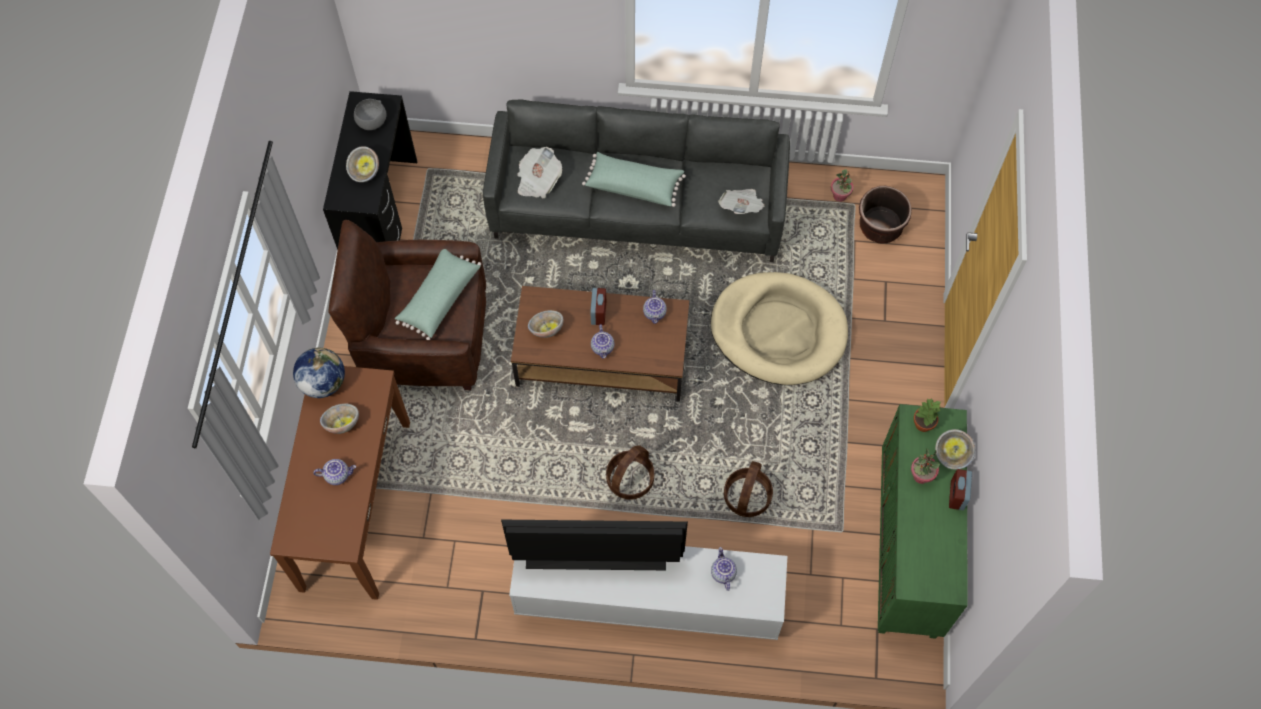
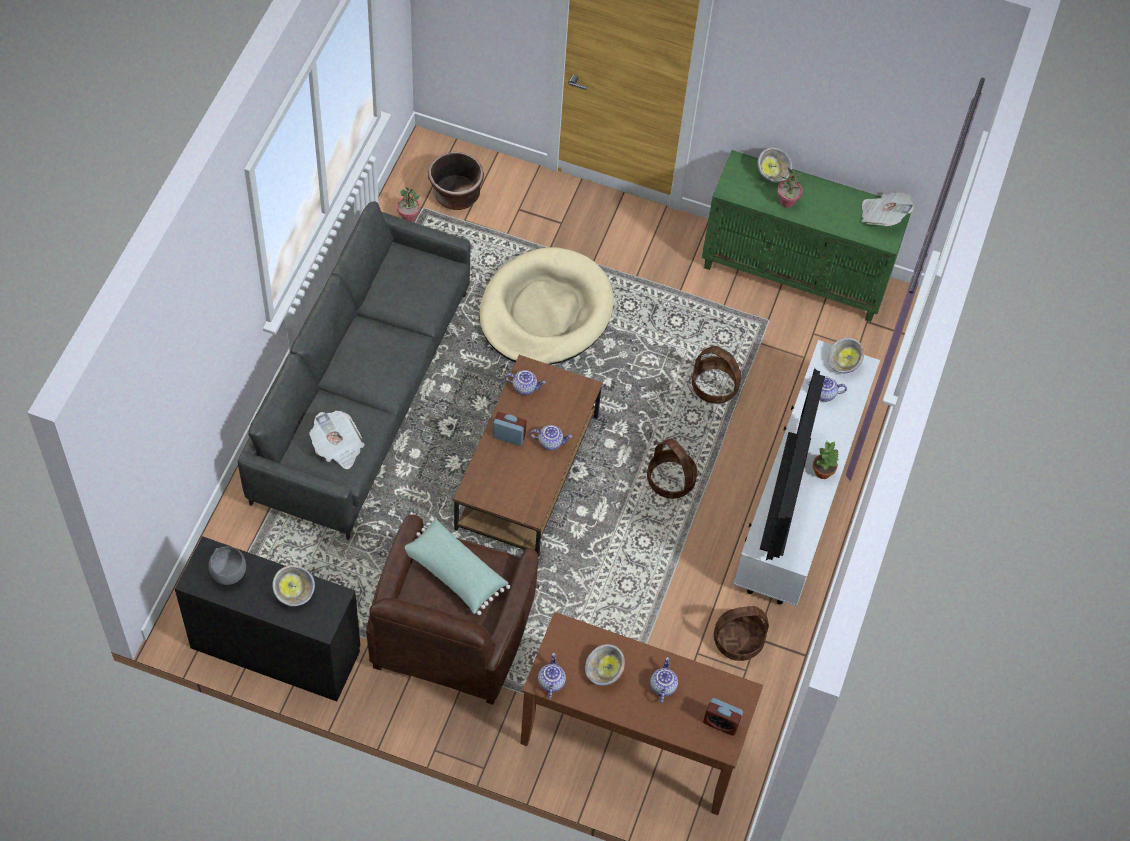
camera: 80 degrees left, 5 degrees down
globe [293,348,345,398] -> teapot [538,653,566,699]
bowl [528,310,564,338] -> bowl moved to [828,338,864,373]
green pillow [582,152,686,207] -> none
newspaper [718,189,765,214] -> newspaper moved to [861,192,914,226]
potted plant [913,398,942,432] -> potted plant moved to [813,441,839,479]
alarm clock [949,469,972,510] -> alarm clock moved to [703,698,743,736]
none -> basket [714,606,769,661]

